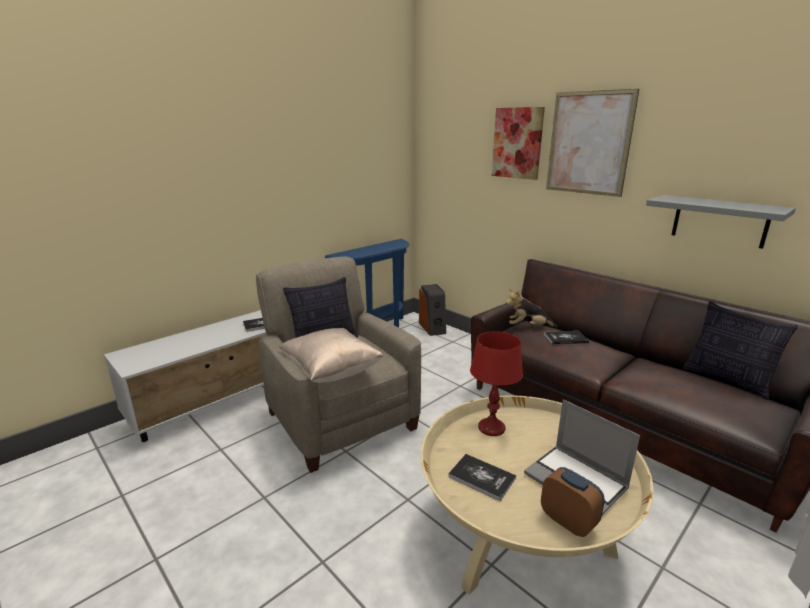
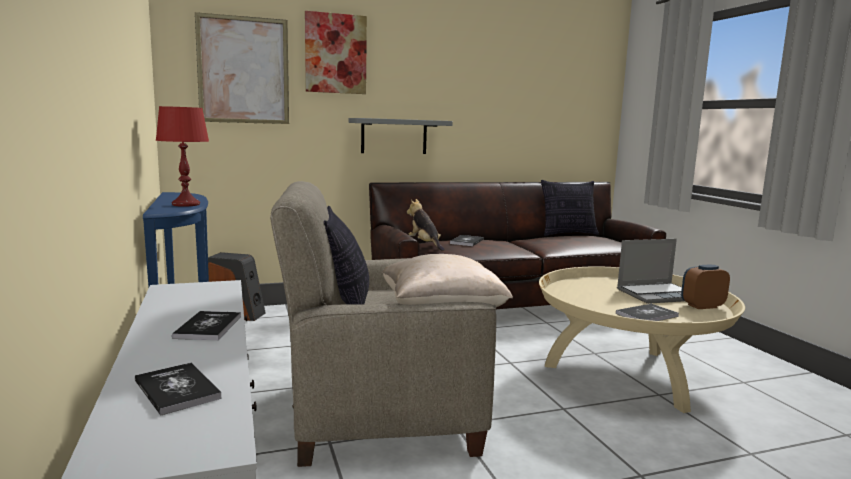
camera: 65 degrees left, 10 degrees down
red table lamp [470,331,523,436] -> red table lamp moved to [156,106,209,207]
plush toy [506,289,557,328] -> plush toy turned 120 degrees clockwise [407,199,444,251]
picture [546,89,639,197] -> picture moved to [195,12,289,124]
grey shelf [646,195,796,249] -> grey shelf moved to [349,118,453,154]
none -> book [135,362,222,416]

